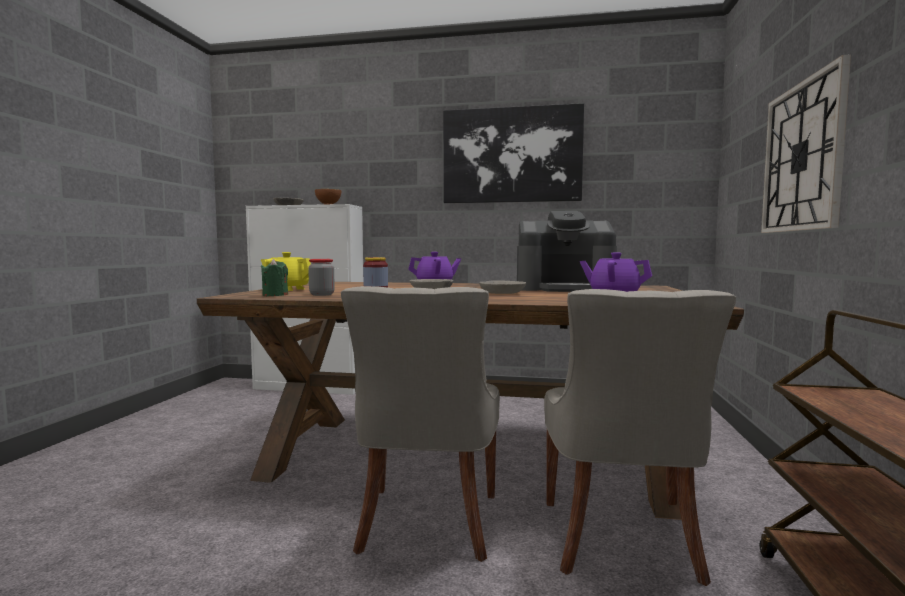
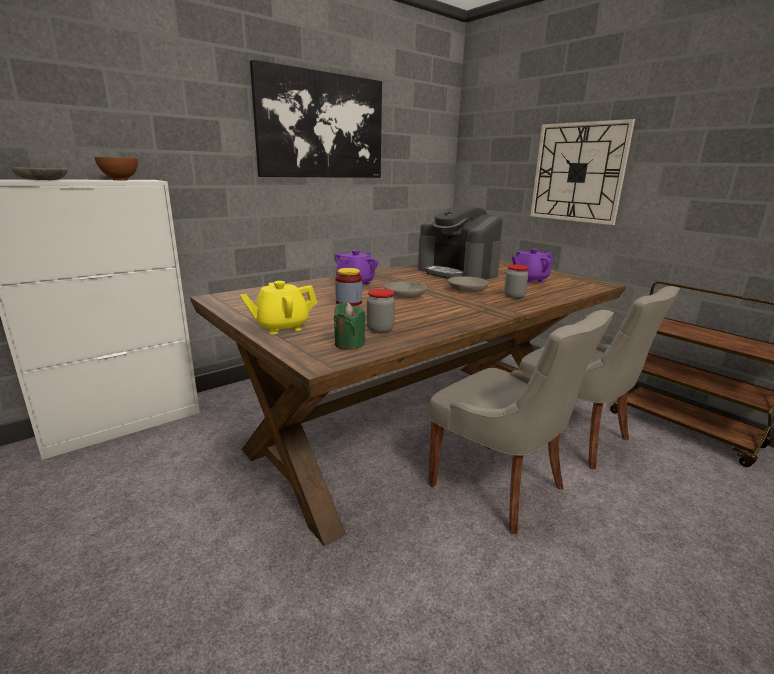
camera: 50 degrees left, 15 degrees up
coffee machine [517,211,617,292] -> coffee machine turned 90 degrees clockwise [418,206,502,280]
none -> jar [504,265,528,299]

